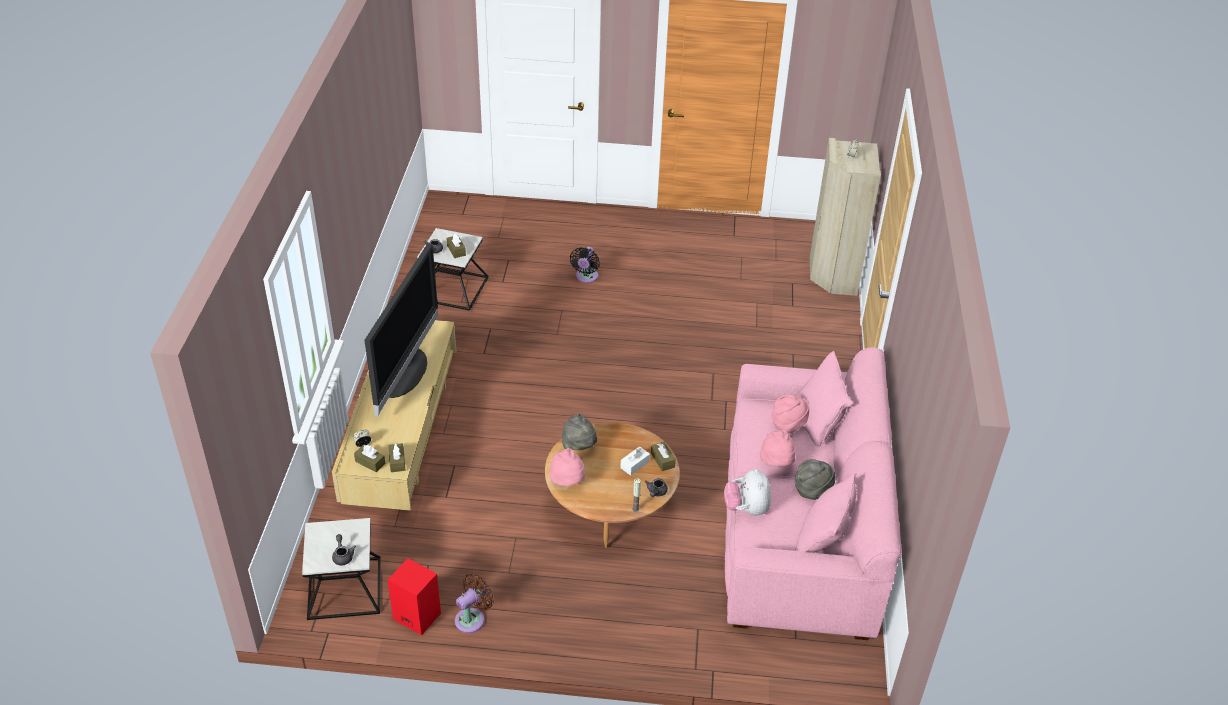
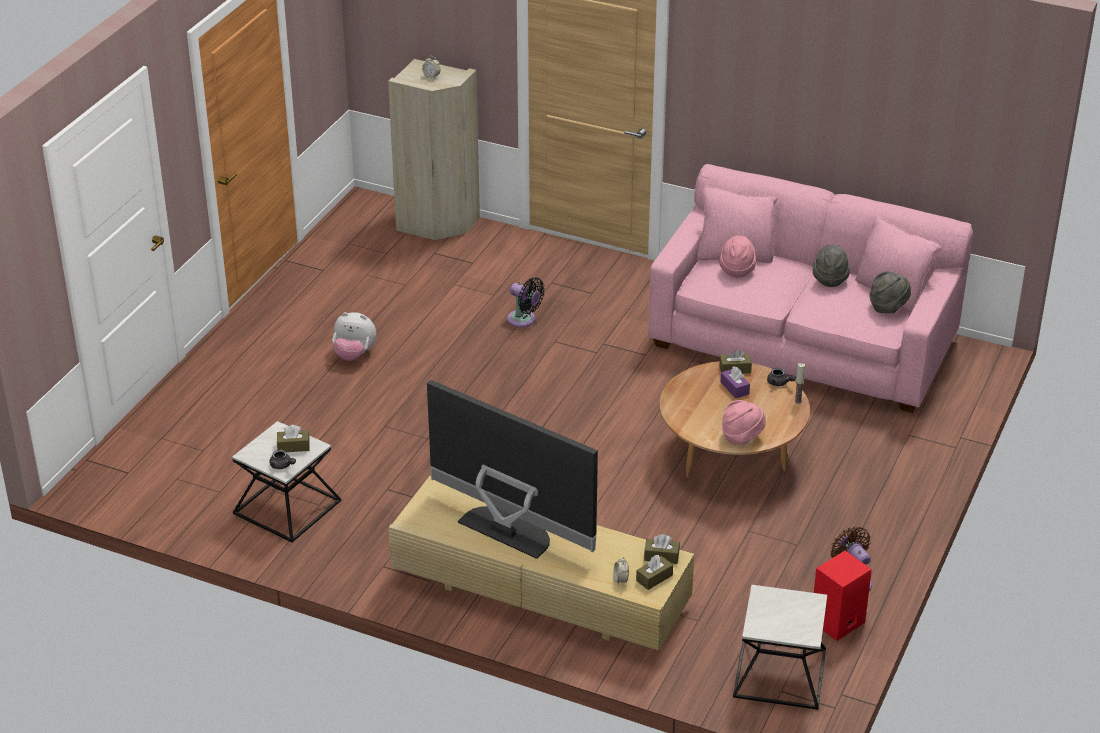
camera: 70 degrees left, 5 degrees down
grey teapot [332,534,356,565] -> none
grey hat [562,414,597,450] -> grey hat moved to [869,271,911,313]
black fan [570,247,600,283] -> black fan moved to [507,278,545,327]
white tissue box [620,446,650,476] -> purple tissue box [720,366,750,398]
plush toy [724,469,771,515] -> plush toy moved to [332,312,376,361]
pink hat [760,430,796,466] -> none

